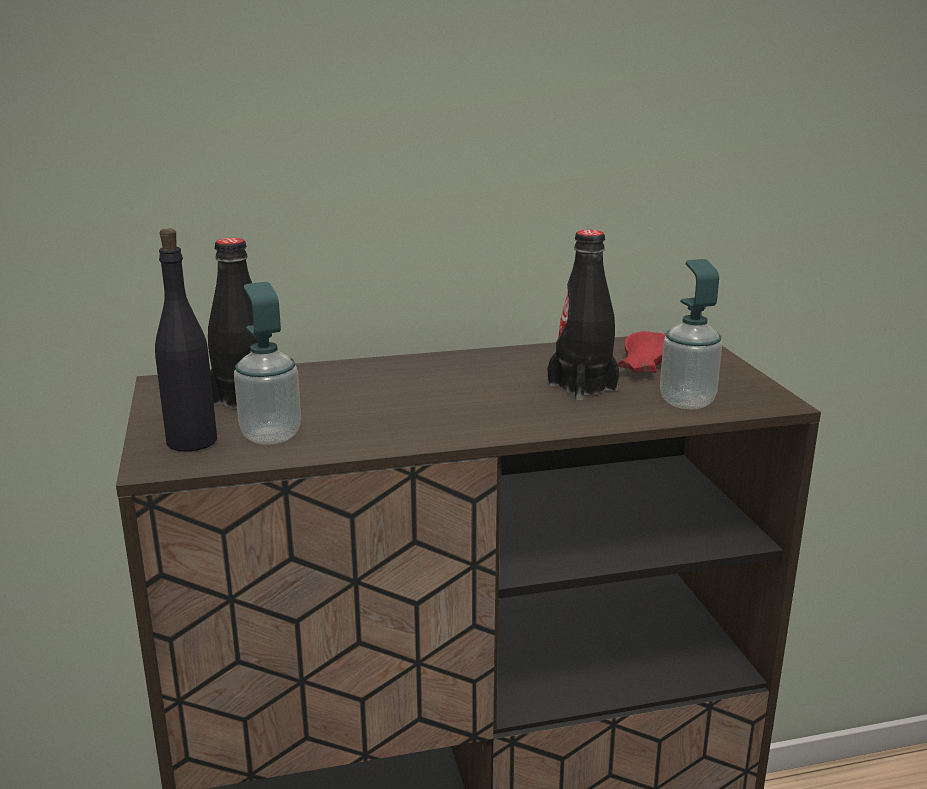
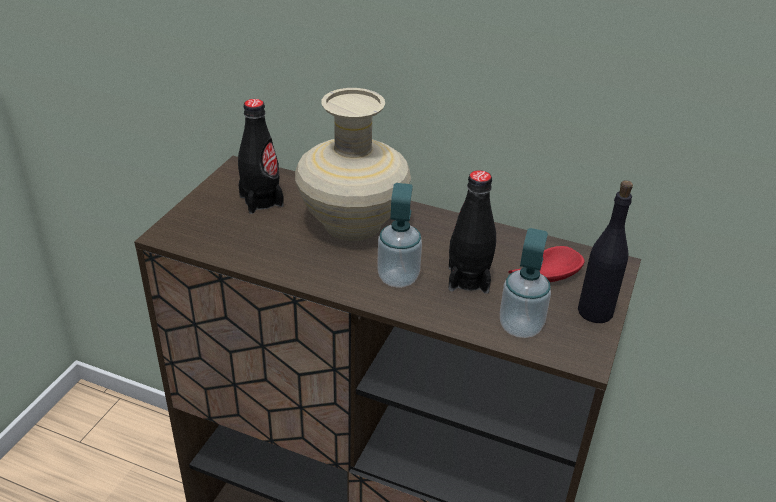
camera: 35 degrees right, 15 degrees up
black bottle [155,228,217,452] -> black bottle moved to [578,180,633,323]
soap dispenser [234,282,301,445] -> soap dispenser moved to [377,183,422,287]
none -> beige vase [295,88,411,241]

